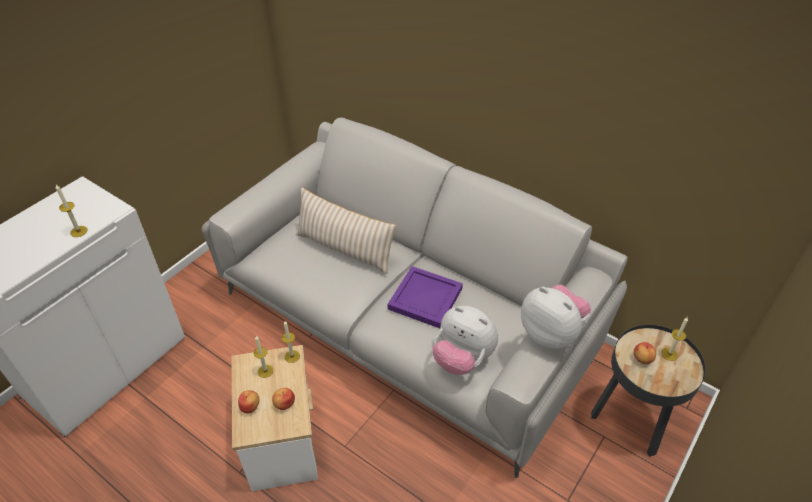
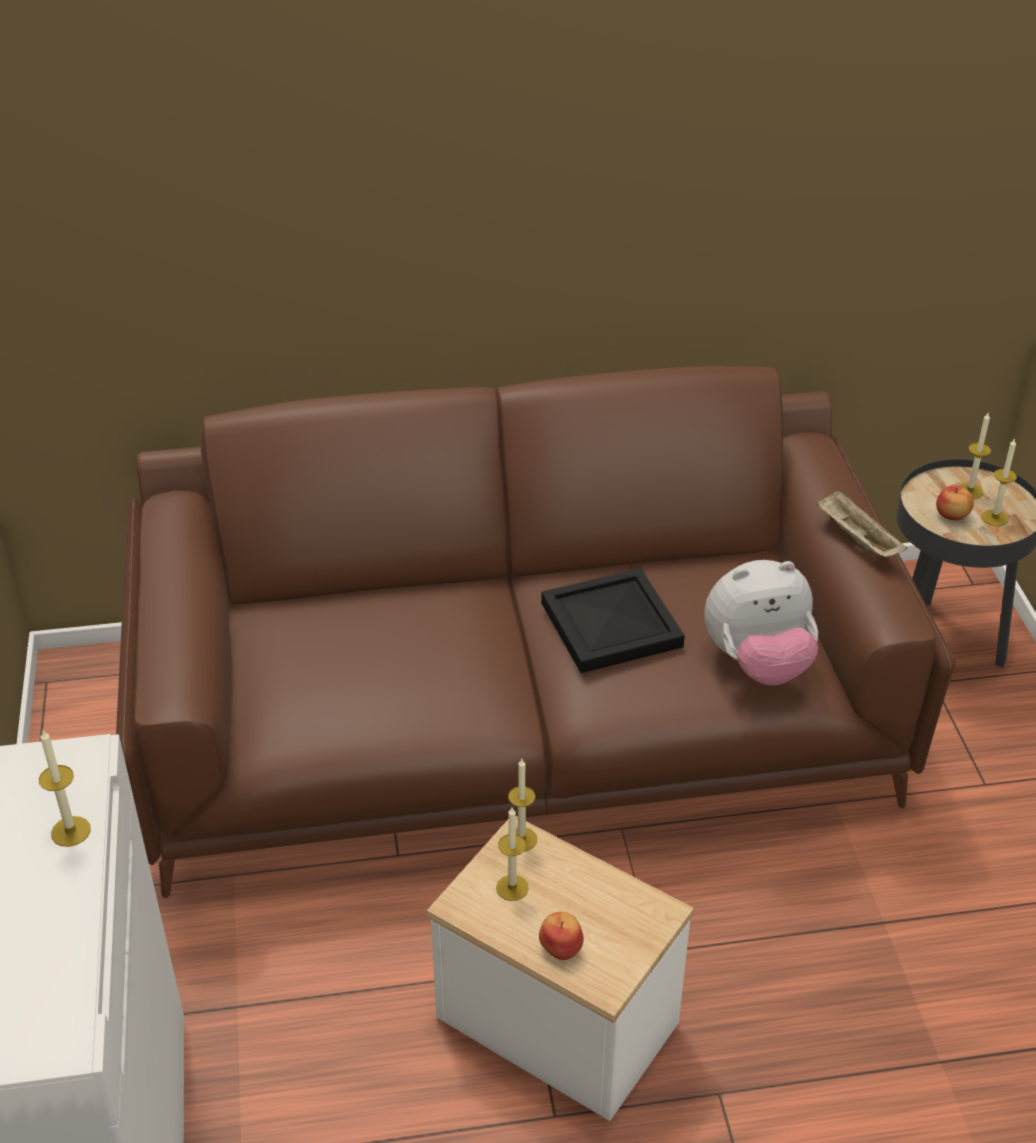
camera: 45 degrees left, 5 degrees down
grey sofa [202,117,628,478] -> brown sofa [116,366,955,898]
apple [272,388,295,410] -> none
beige pillow [296,188,396,274] -> none
purple tray [388,266,463,328] -> black tray [541,568,685,673]
plush toy [521,285,591,349] -> beige tray [816,490,908,557]
none -> candle [982,438,1017,526]

